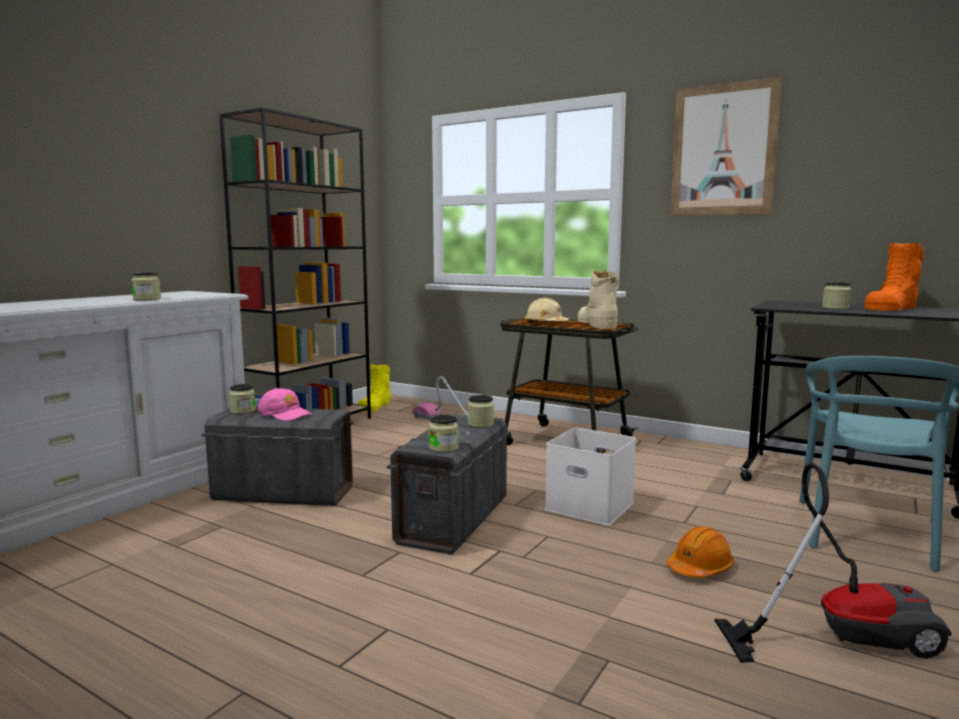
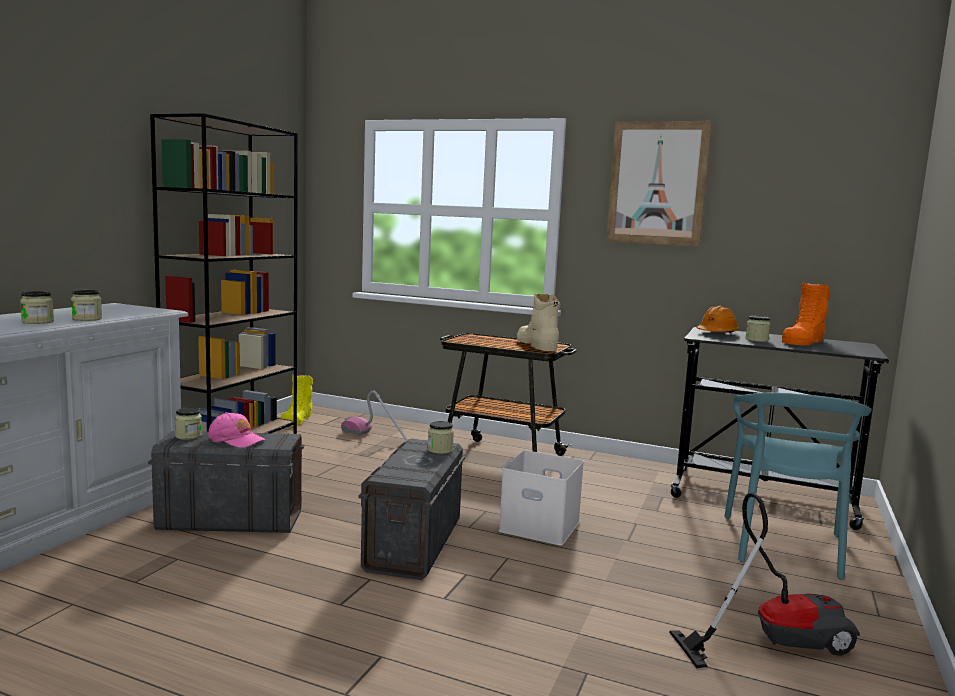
camera: 10 degrees left, 0 degrees up
jar [429,415,459,452] -> jar moved to [20,291,54,324]
beige hard hat [524,298,569,323] -> none
orange hard hat [667,526,734,578] -> orange hard hat moved to [697,306,739,333]

